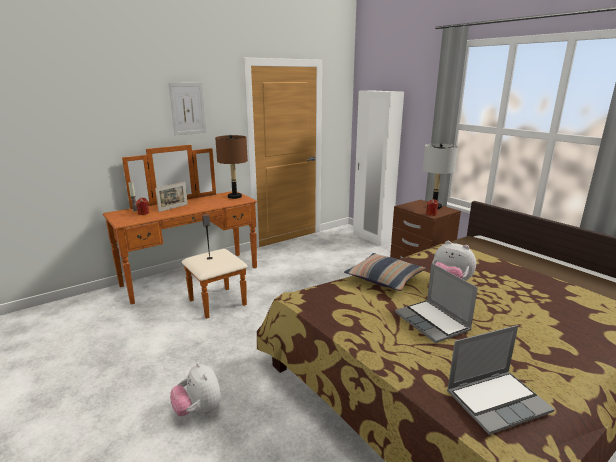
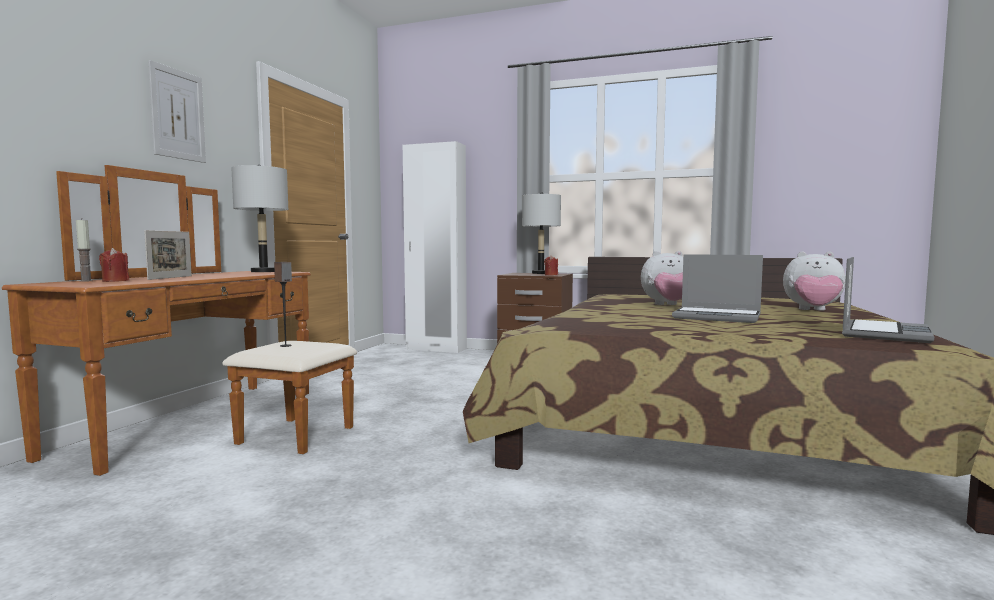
camera: 35 degrees left, 15 degrees down
plush toy [170,363,222,416] -> plush toy moved to [783,252,846,311]
brown table lamp [215,135,248,199] -> grey table lamp [231,165,288,272]
pillow [344,253,426,291] -> none

